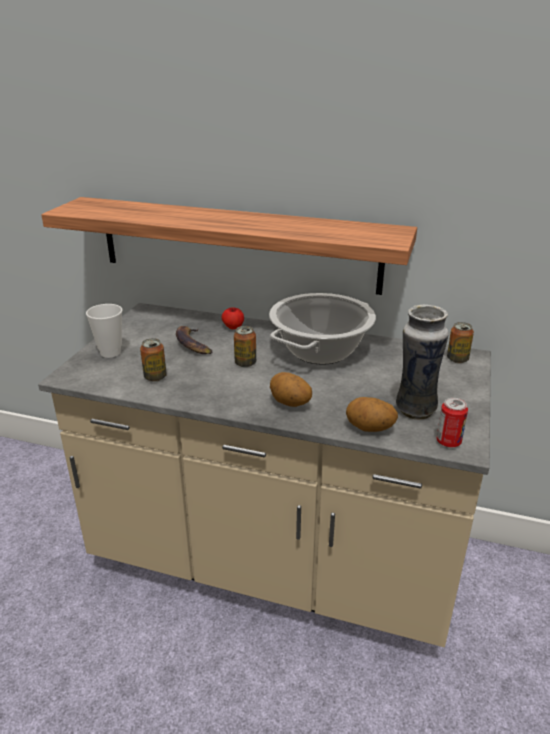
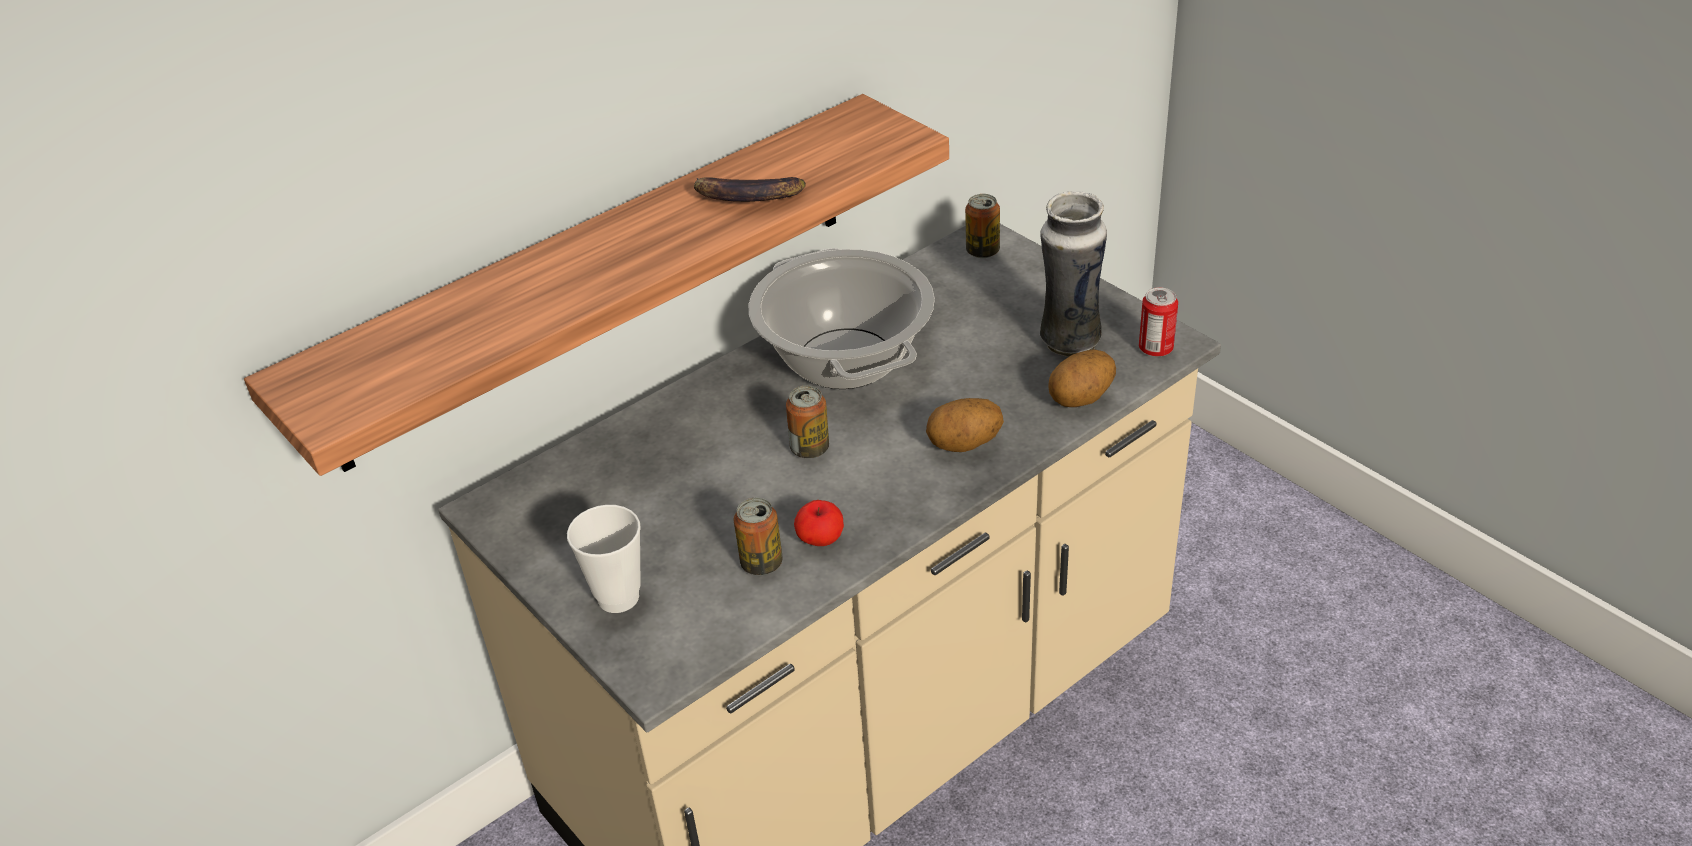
camera: 55 degrees left, 10 degrees up
banana [176,326,212,354] -> banana moved to [694,177,806,202]
apple [222,308,244,329] -> apple moved to [794,500,844,546]

